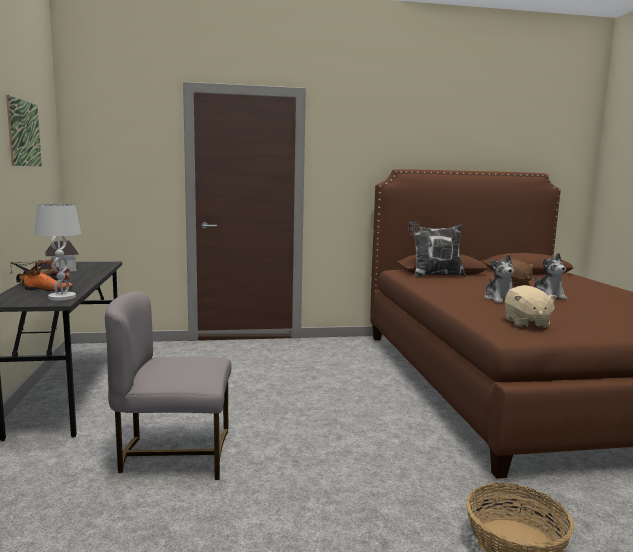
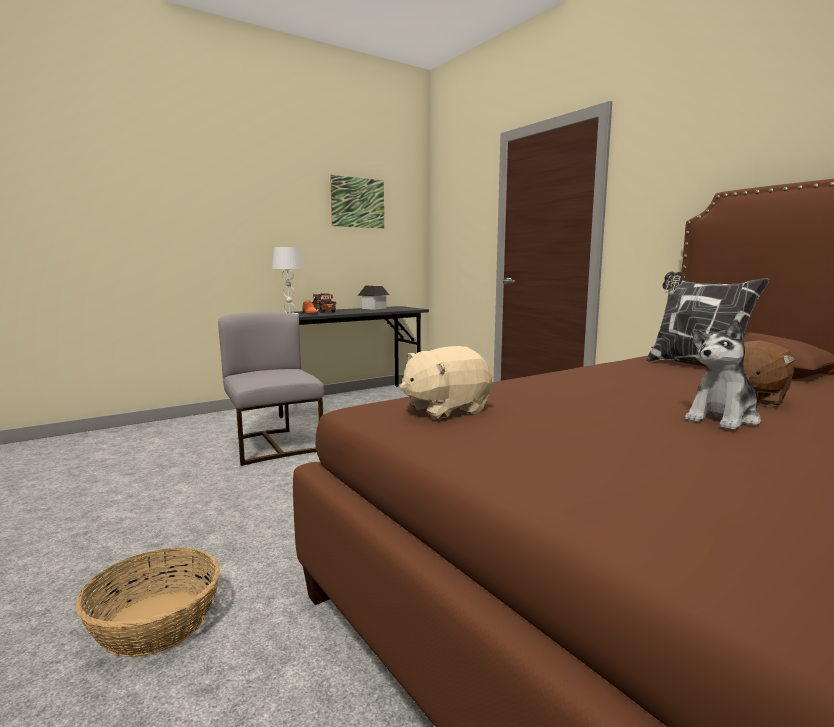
camera: 65 degrees right, 0 degrees up
plush toy [484,254,514,303] -> none

